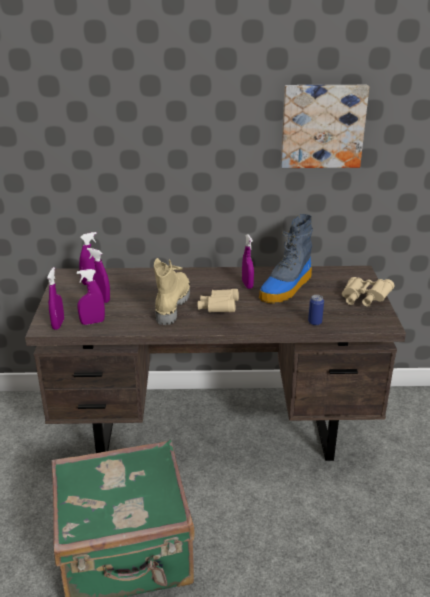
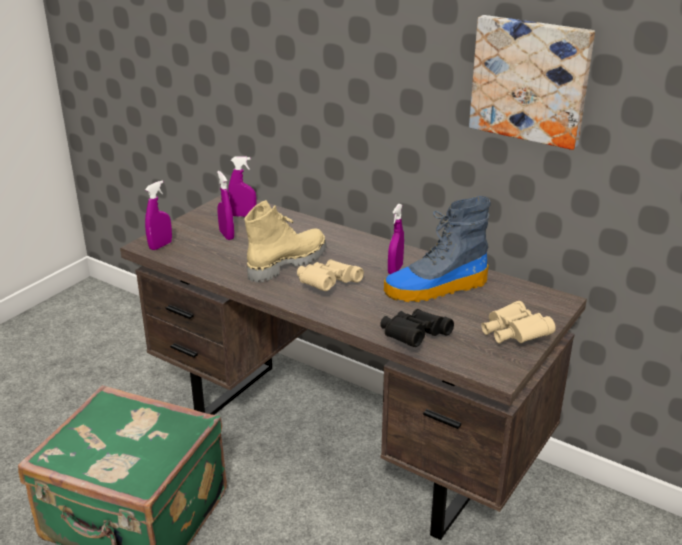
camera: 35 degrees right, 0 degrees up
purple spray bottle [77,269,105,325] -> none
can [308,295,324,326] -> black binoculars [380,309,454,347]

